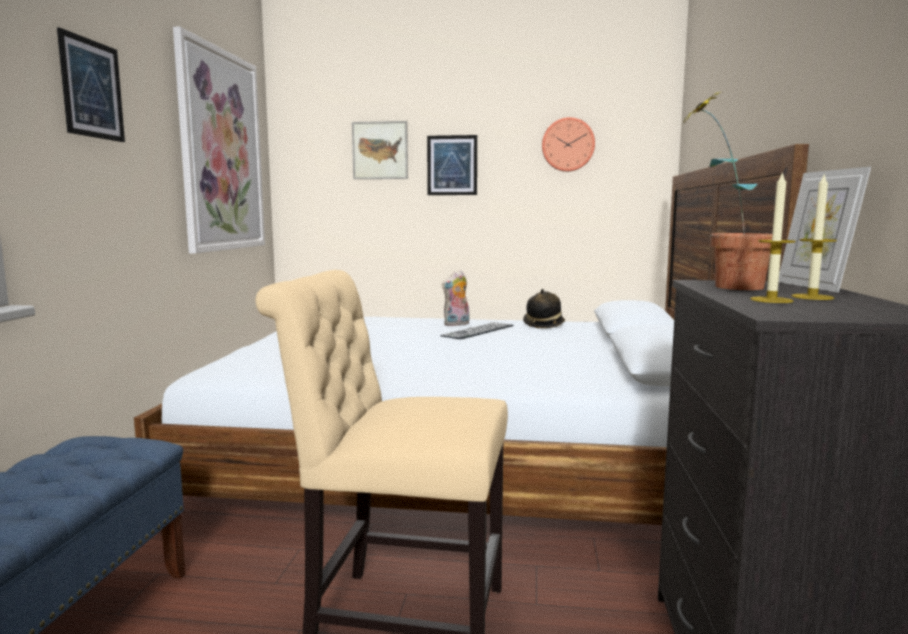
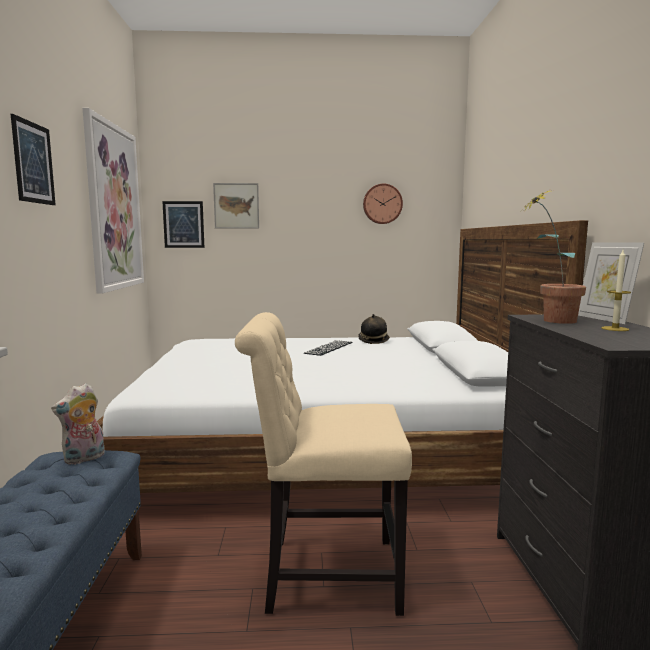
camera: 10 degrees left, 0 degrees up
picture [427,135,477,195] -> picture moved to [162,201,205,248]
plush toy [442,270,469,326] -> plush toy moved to [51,383,105,465]
candle [750,171,796,303] -> none

